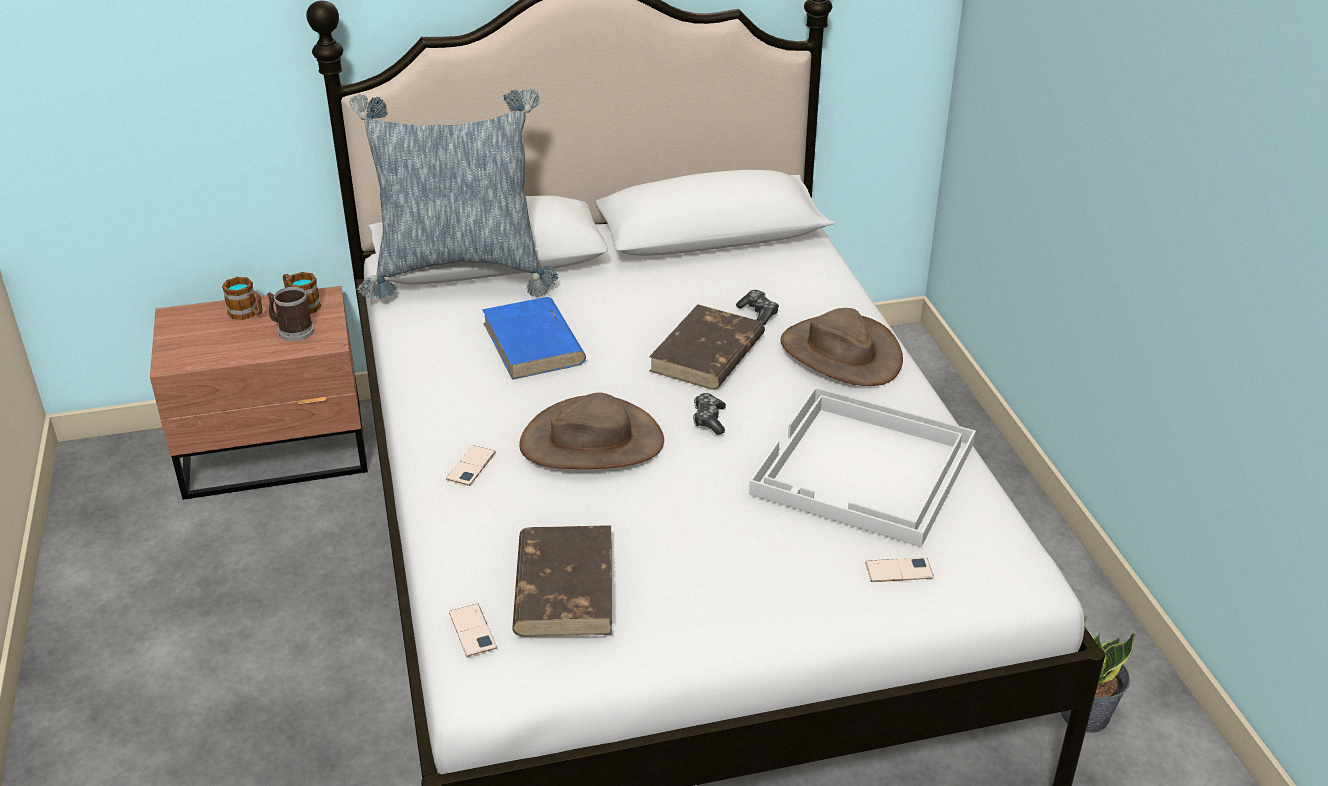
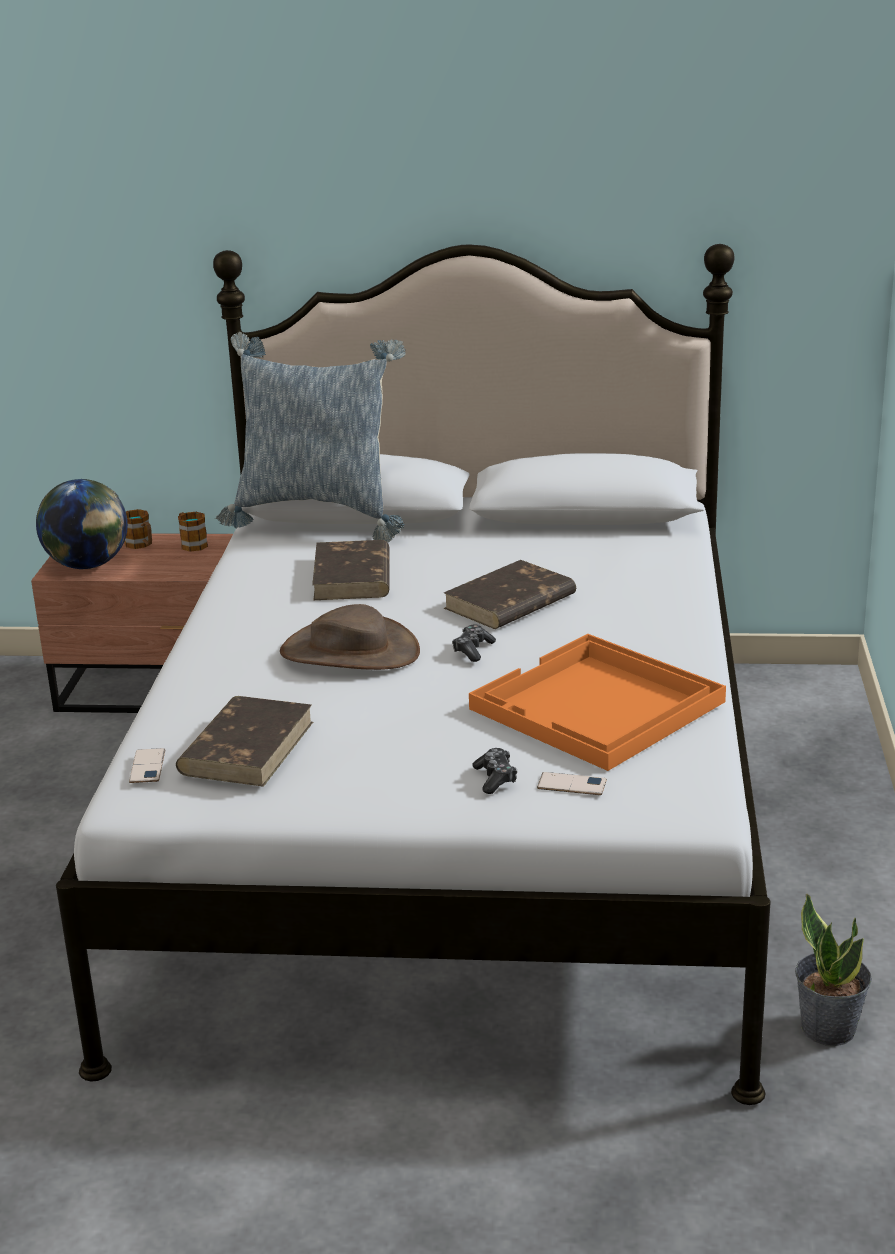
camera: 20 degrees right, 10 degrees down
mug [267,287,314,341] -> none
phone [446,445,496,486] -> none
blue book [482,297,586,380] -> brown book [312,540,390,600]
game controller [736,290,779,325] -> game controller moved to [473,748,517,794]
white tray [749,387,976,547] -> orange tray [469,634,726,771]
brown hat [780,308,903,386] -> none
none -> globe [36,479,128,569]

